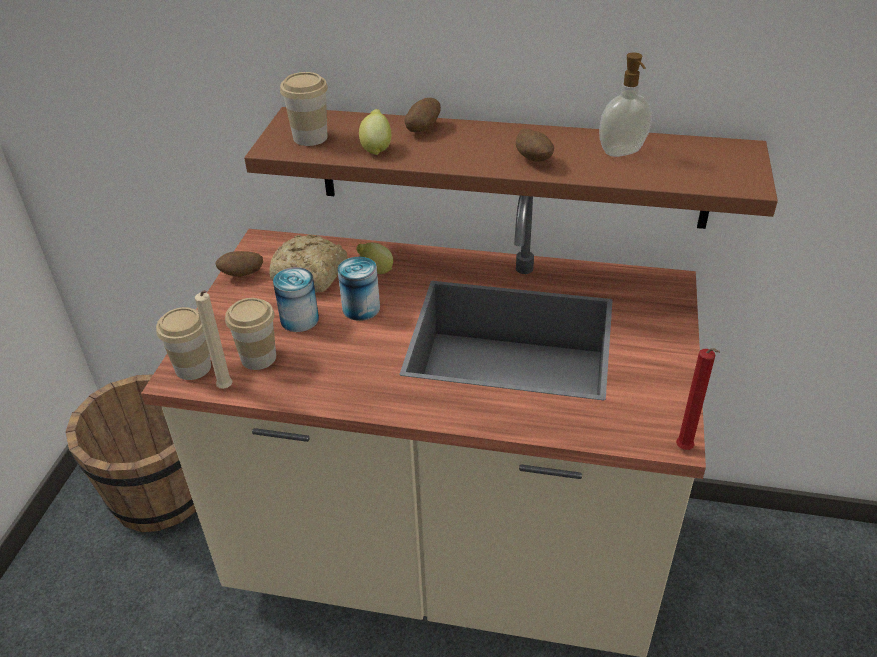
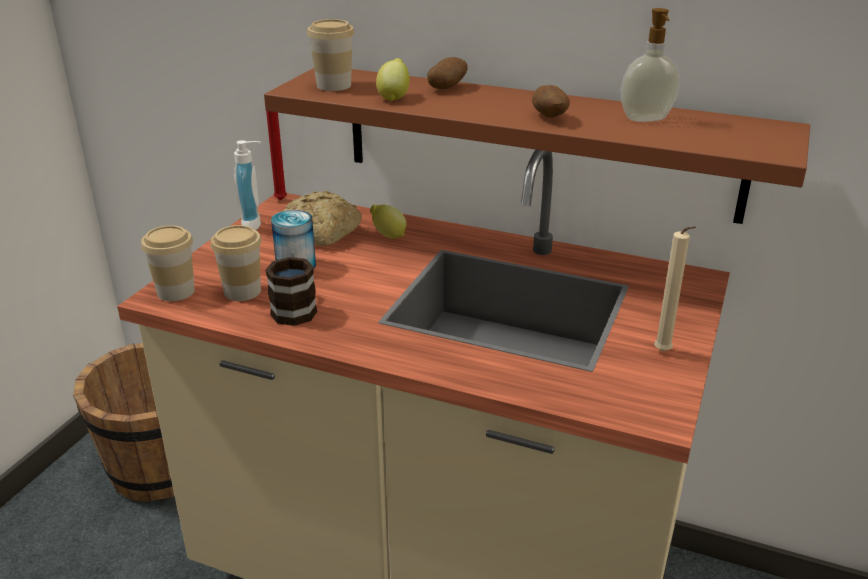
camera: 10 degrees right, 10 degrees down
beige candle [195,290,233,389] -> beige candle moved to [654,226,696,352]
potato [215,251,263,276] -> soap dispenser [234,140,261,230]
can [338,257,380,321] -> none
red candle [676,348,720,450] -> red candle moved to [266,111,287,200]
none -> mug [265,254,317,326]

